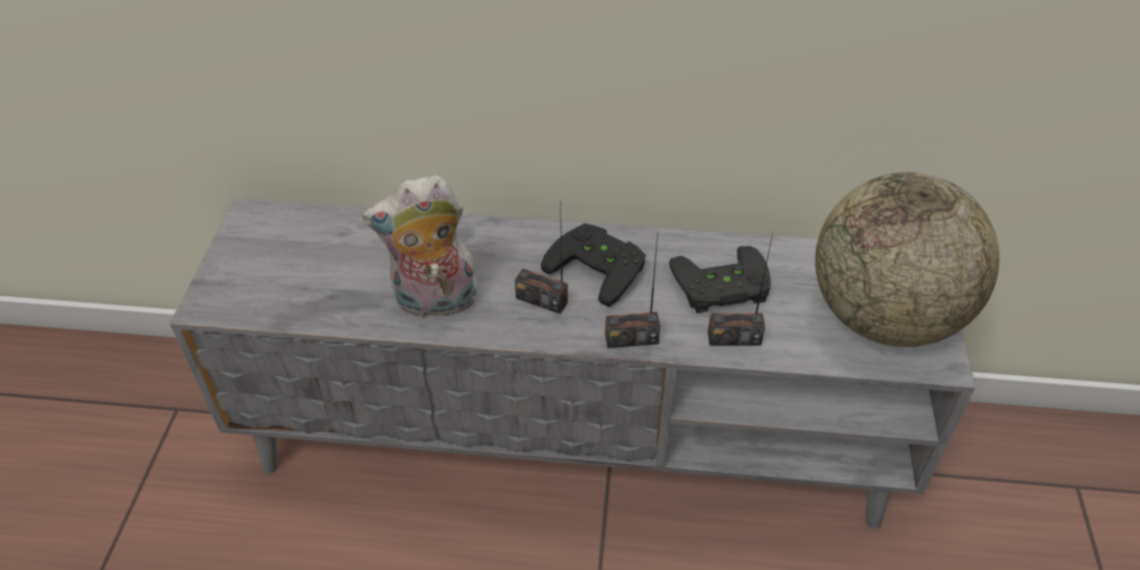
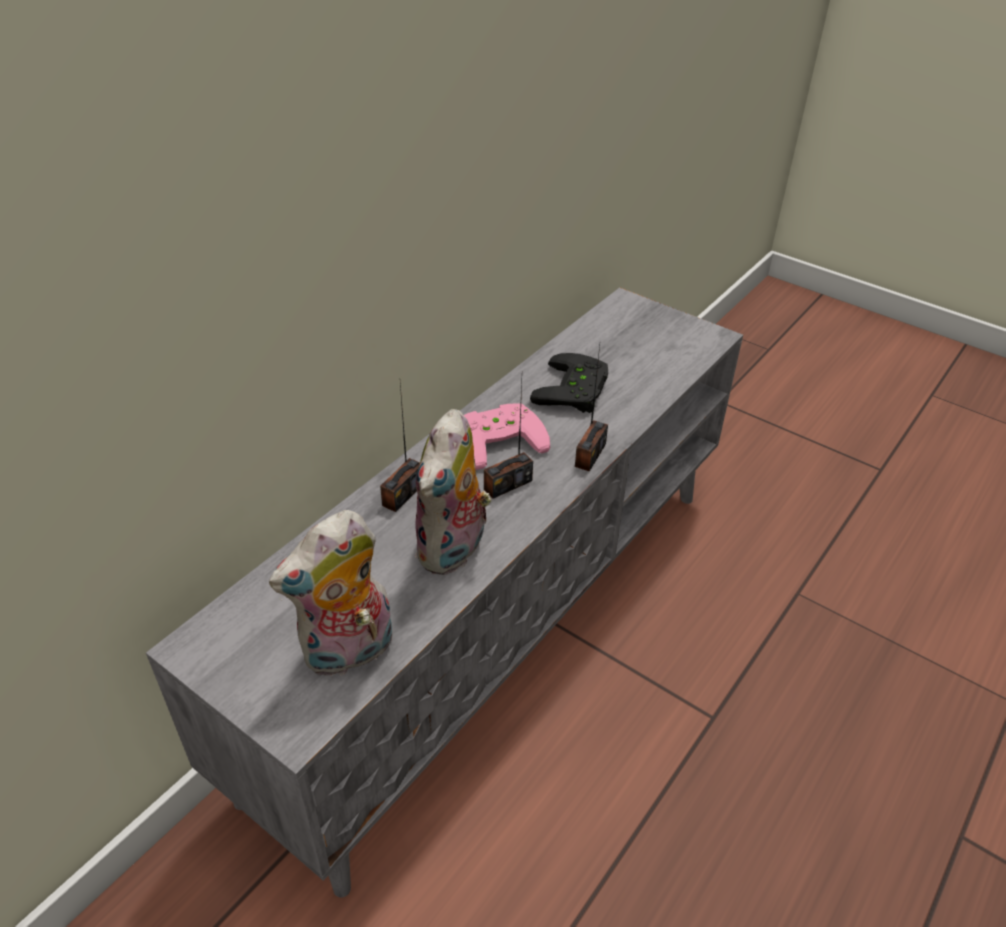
camera: 60 degrees left, 5 degrees down
black game controller [541,223,646,307] -> pink game controller [464,403,550,470]
radio [708,233,773,346] -> radio moved to [380,384,420,512]
globe [815,172,999,347] -> none
none -> plush toy [269,510,392,679]

